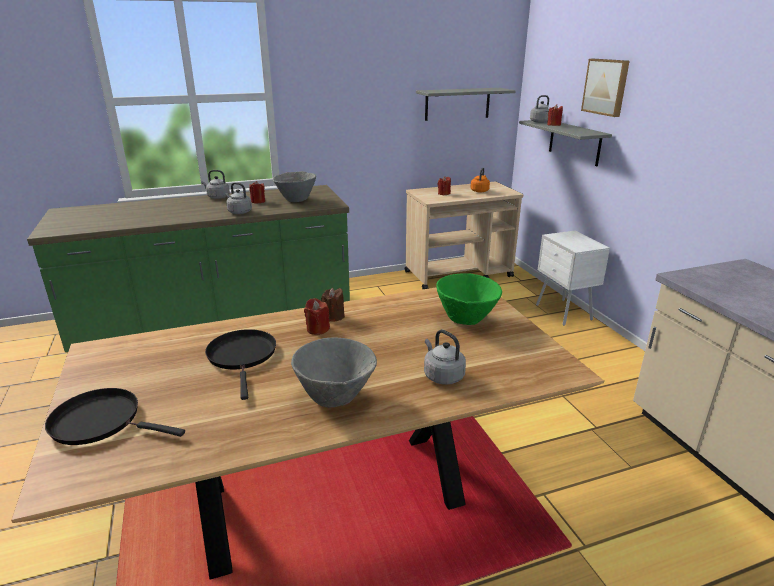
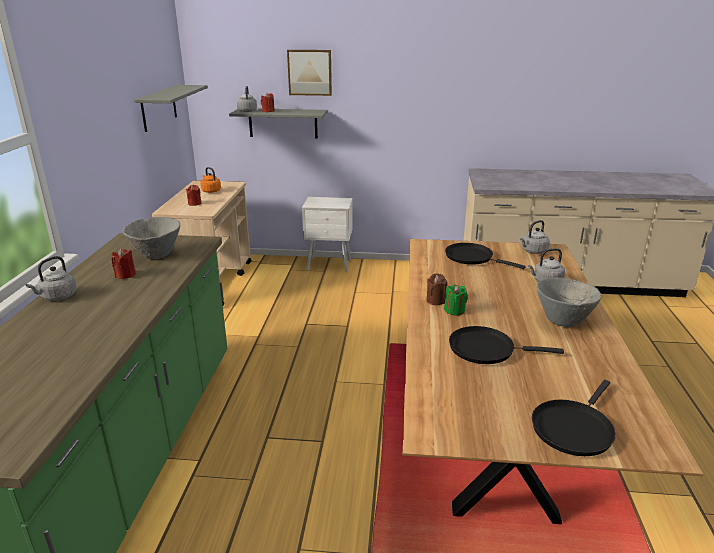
camera: 65 degrees left, 0 degrees up
grey kettle [225,182,252,214] -> grey kettle moved to [520,220,550,254]
red candle [304,298,330,335] -> green candle [444,285,468,316]
green bowl [436,273,502,325] -> black frying pan [445,243,526,269]

